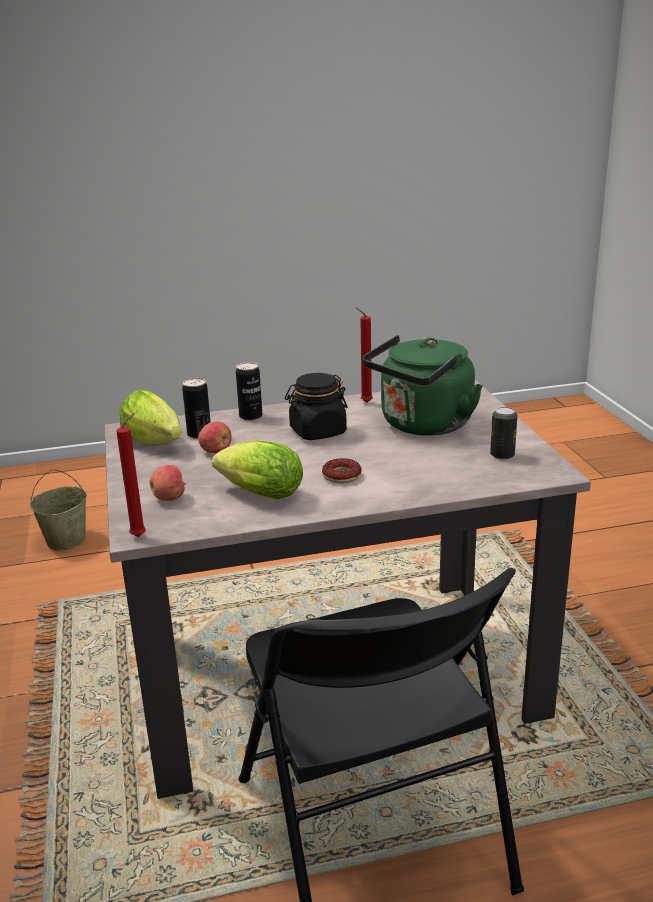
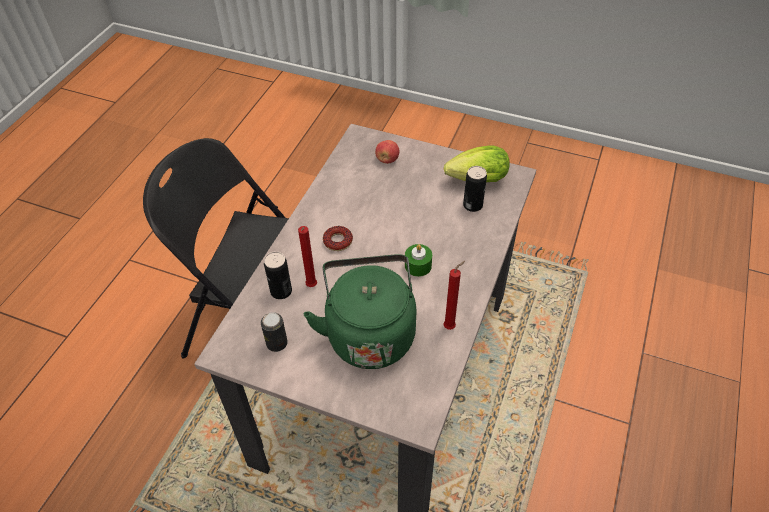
camera: 125 degrees right, 25 degrees up
beige bucket [30,469,87,551] -> none
red candle [116,413,146,537] -> red candle moved to [298,226,317,287]
apple [198,421,232,453] -> none
lettuce [212,441,303,499] -> none
can [236,362,262,421] -> can moved to [264,251,292,299]
black jar [285,373,348,440] -> green candle [405,244,432,277]

